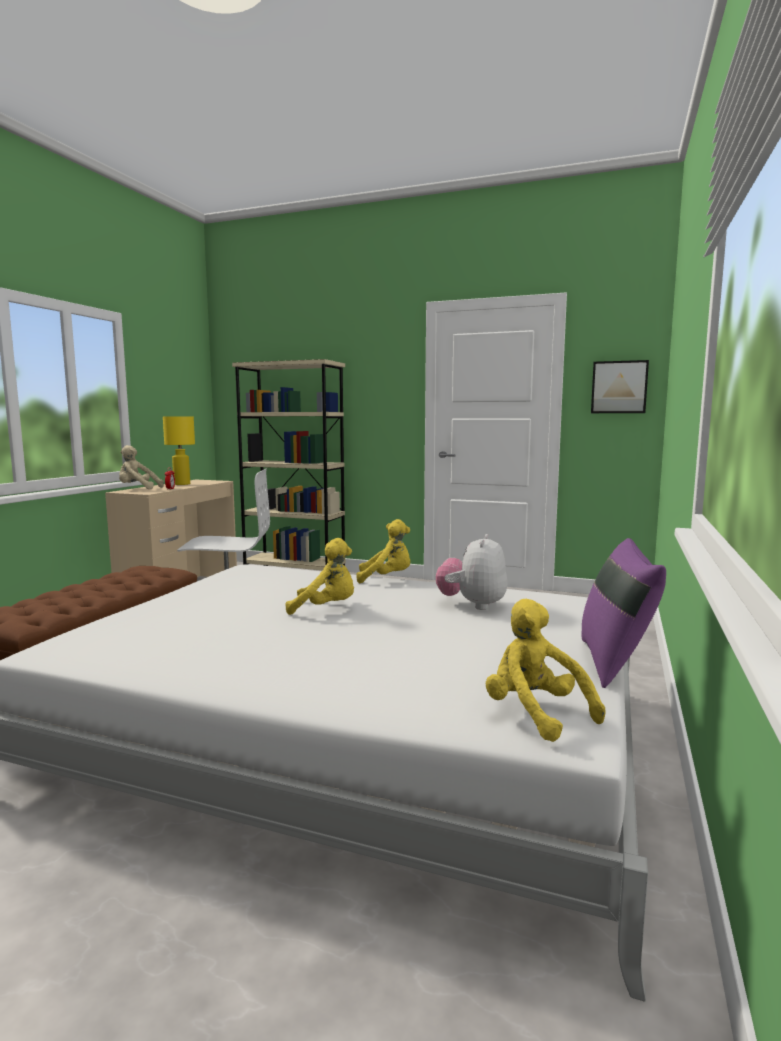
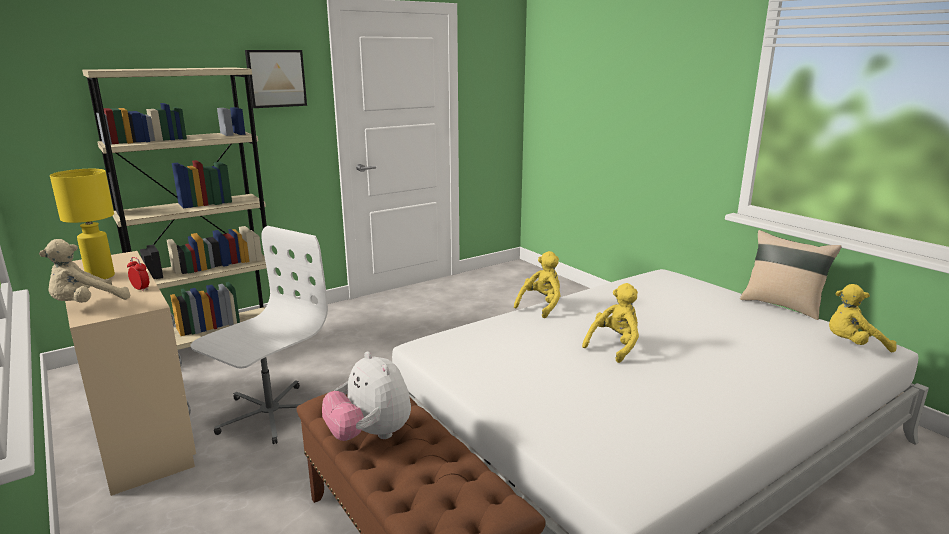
camera: 55 degrees left, 10 degrees up
plush toy [436,534,507,610] -> plush toy moved to [322,351,411,441]
purple pillow [581,538,666,688] -> beige pillow [740,230,842,320]
picture [591,360,649,413] -> picture moved to [245,50,307,108]

